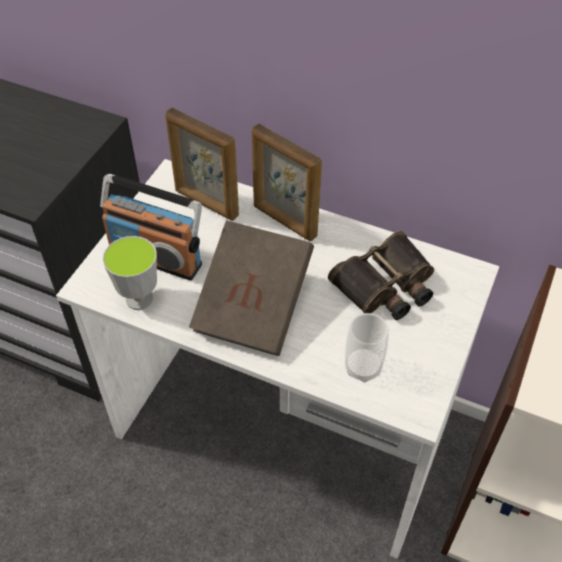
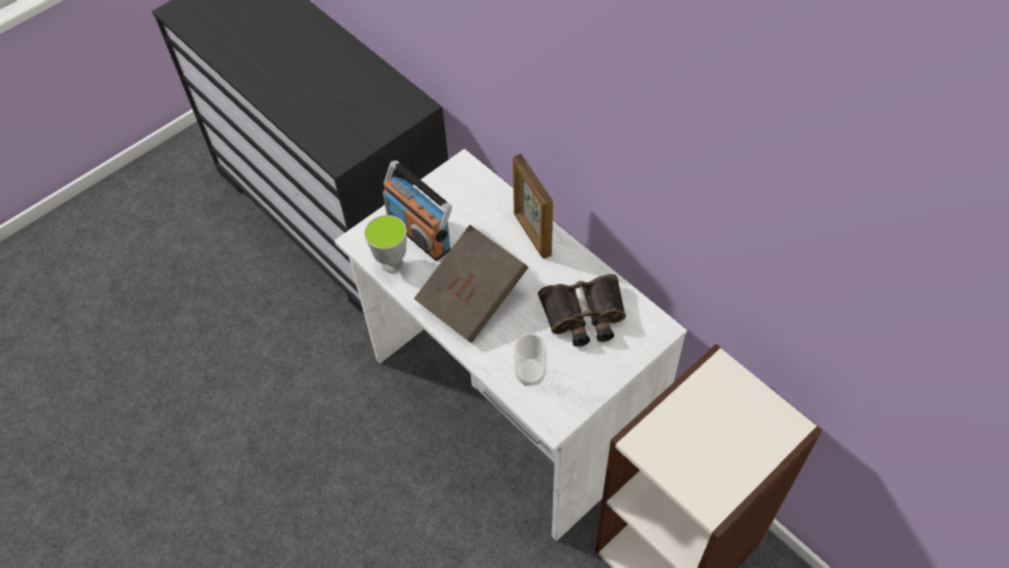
camera: 25 degrees right, 5 degrees up
picture frame [165,107,239,221] -> none

